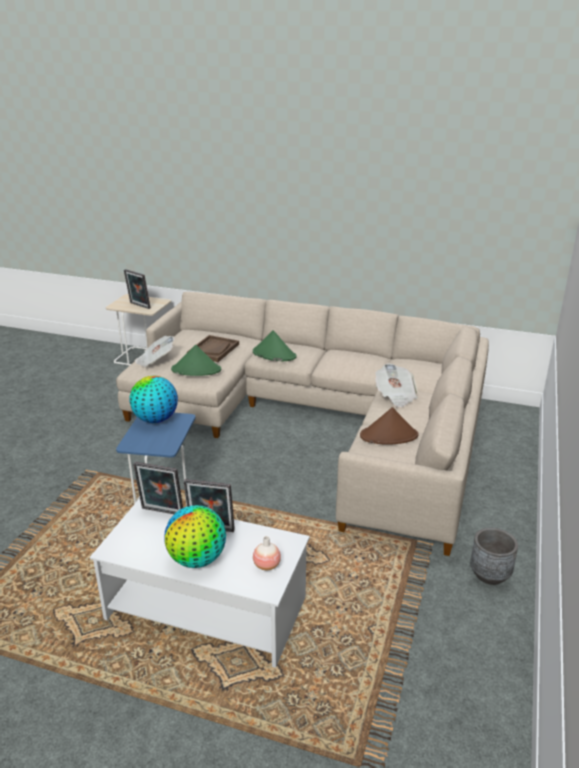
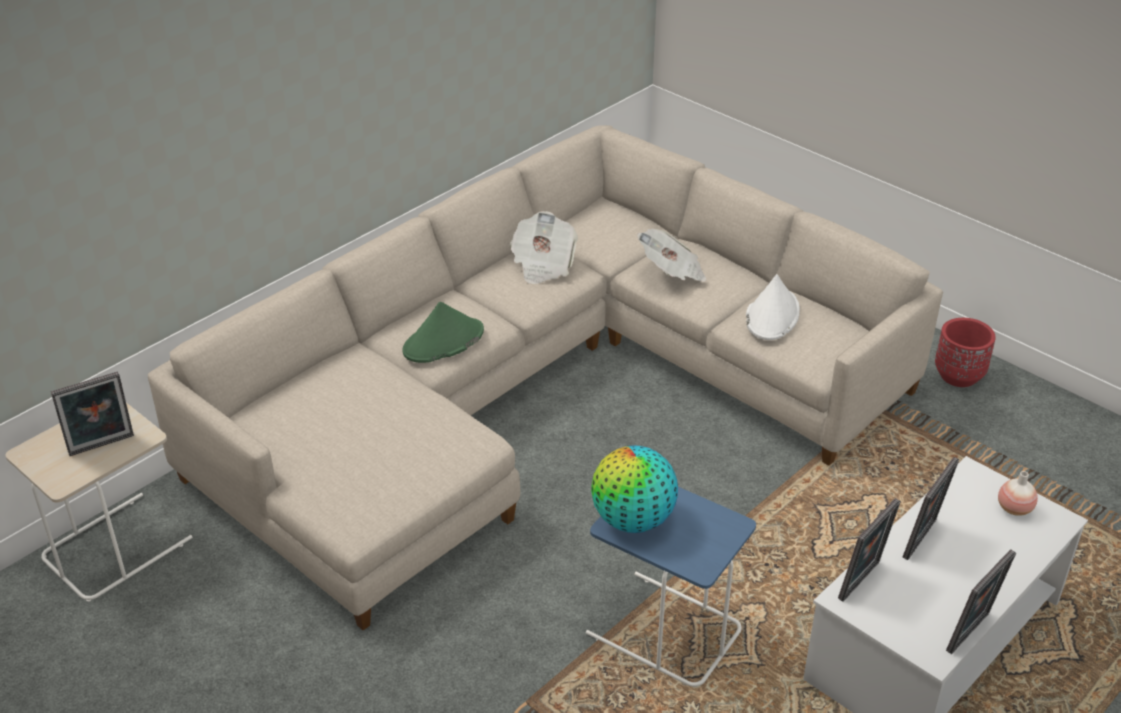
camera: 65 degrees left, 10 degrees up
newspaper [134,336,175,367] -> newspaper moved to [510,211,578,284]
globe [164,505,226,568] -> none
green hat [171,345,221,376] -> none
brown tray [187,335,239,362] -> none
brown hat [360,407,418,445] -> white hat [746,274,800,340]
grey planter [470,528,518,585] -> red planter [935,318,996,387]
none -> picture frame [946,549,1016,654]

